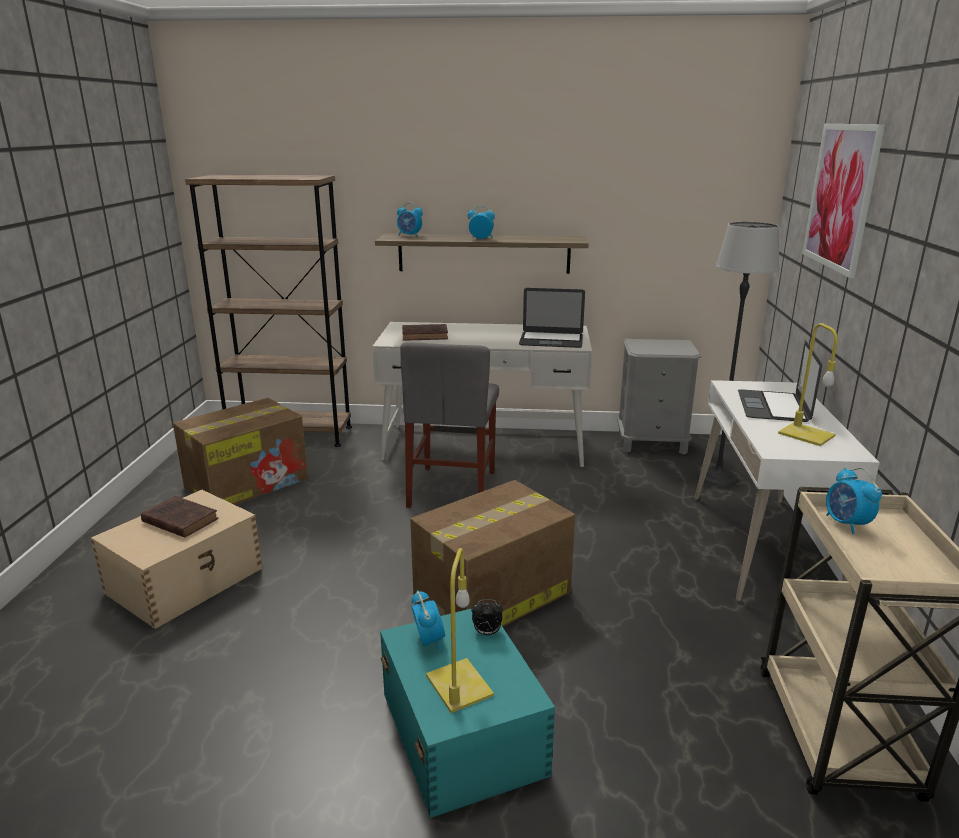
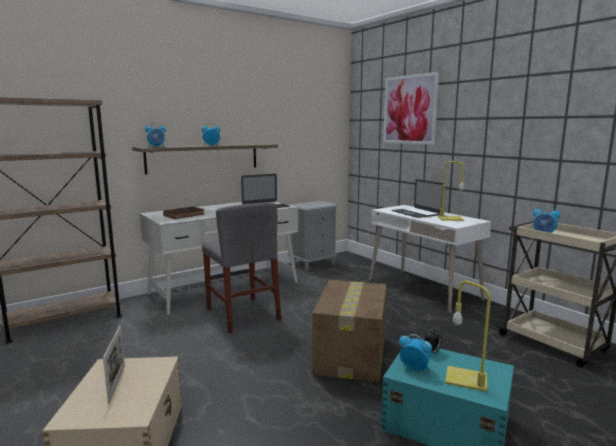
camera: 40 degrees left, 10 degrees down
brown book [141,496,218,538] -> picture frame [103,325,125,404]
cardboard box [173,398,308,505] -> none
floor lamp [698,222,779,487] -> none

